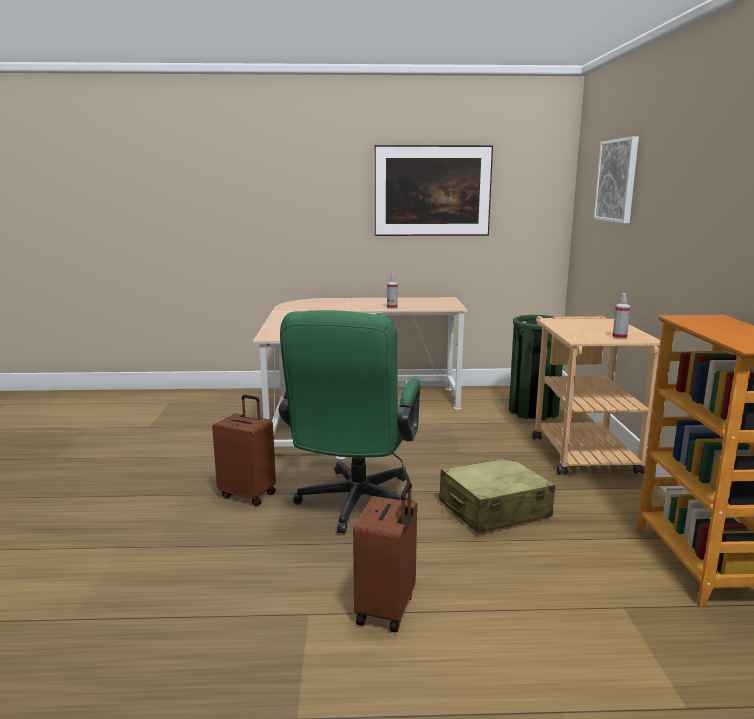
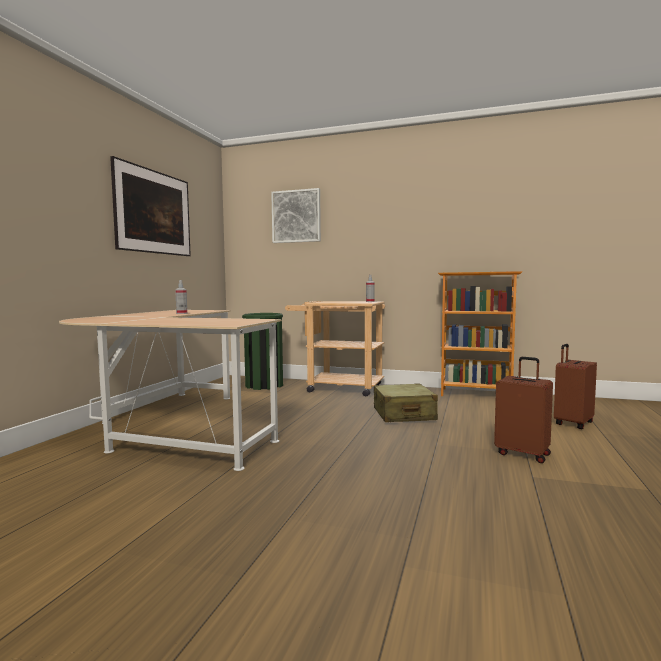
camera: 70 degrees left, 10 degrees down
brown suitcase [212,395,276,506] -> brown suitcase moved to [554,344,597,429]
green office chair [279,310,421,534] -> none

